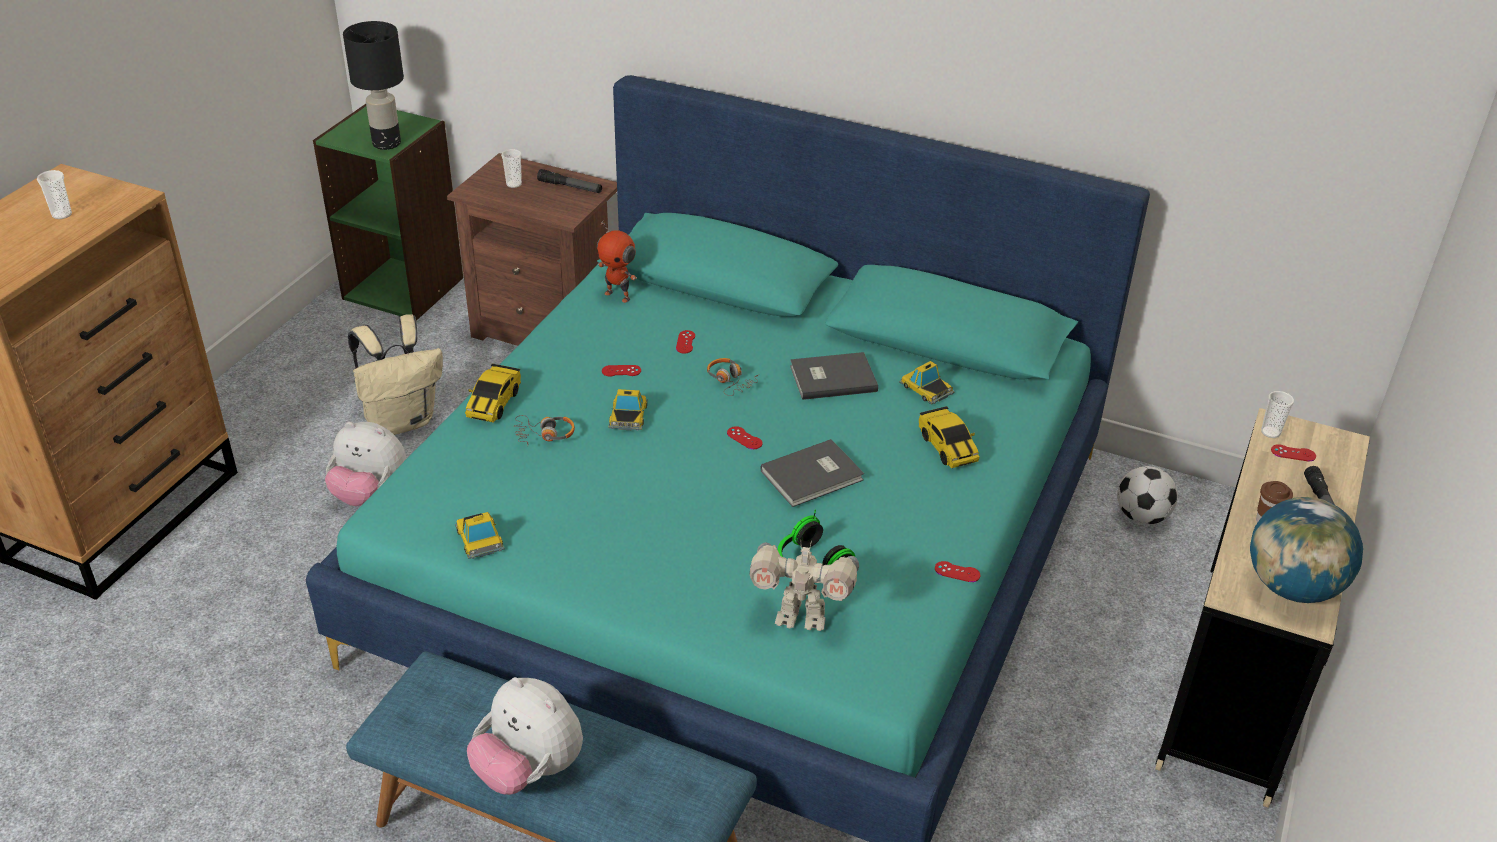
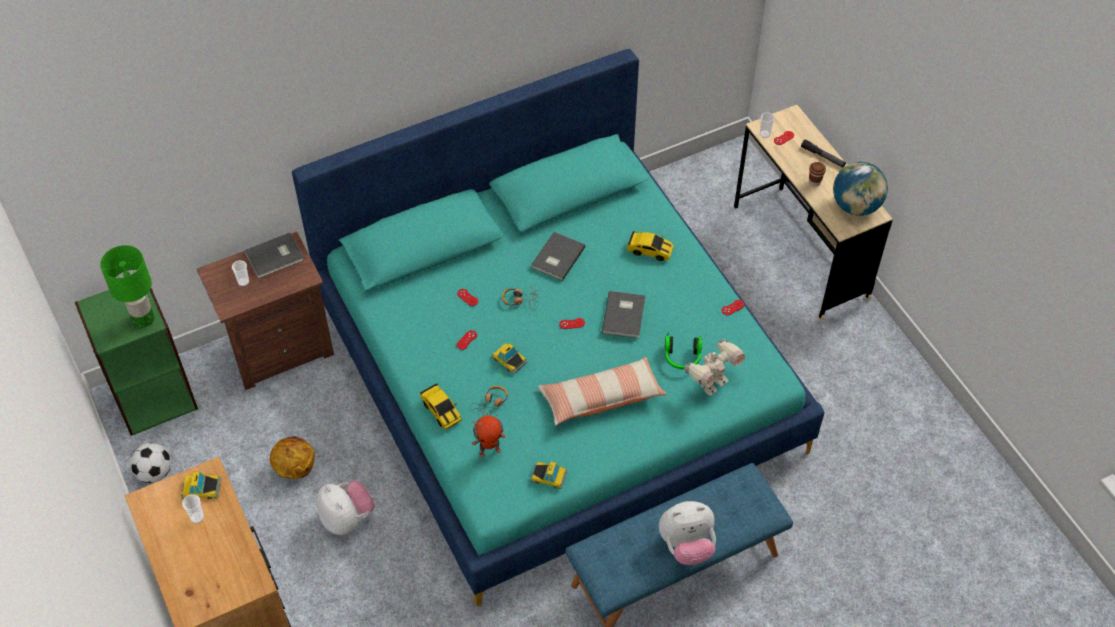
camera: 50 degrees left, 15 degrees up
plush toy [325,422,406,506] -> plush toy turned 90 degrees counterclockwise [316,481,375,535]
black table lamp [343,21,404,150] -> green table lamp [100,245,155,328]
beige backpack [348,314,443,435] -> basketball [270,436,315,479]
flashlight [537,169,602,193] -> grey book [244,233,304,278]
toy robot [597,220,637,303] -> toy robot moved to [472,415,506,457]
toy car [899,361,955,405] -> toy car moved to [181,471,222,499]
football [1117,466,1178,525] -> football moved to [130,443,171,483]
none -> pillow [538,357,666,426]

